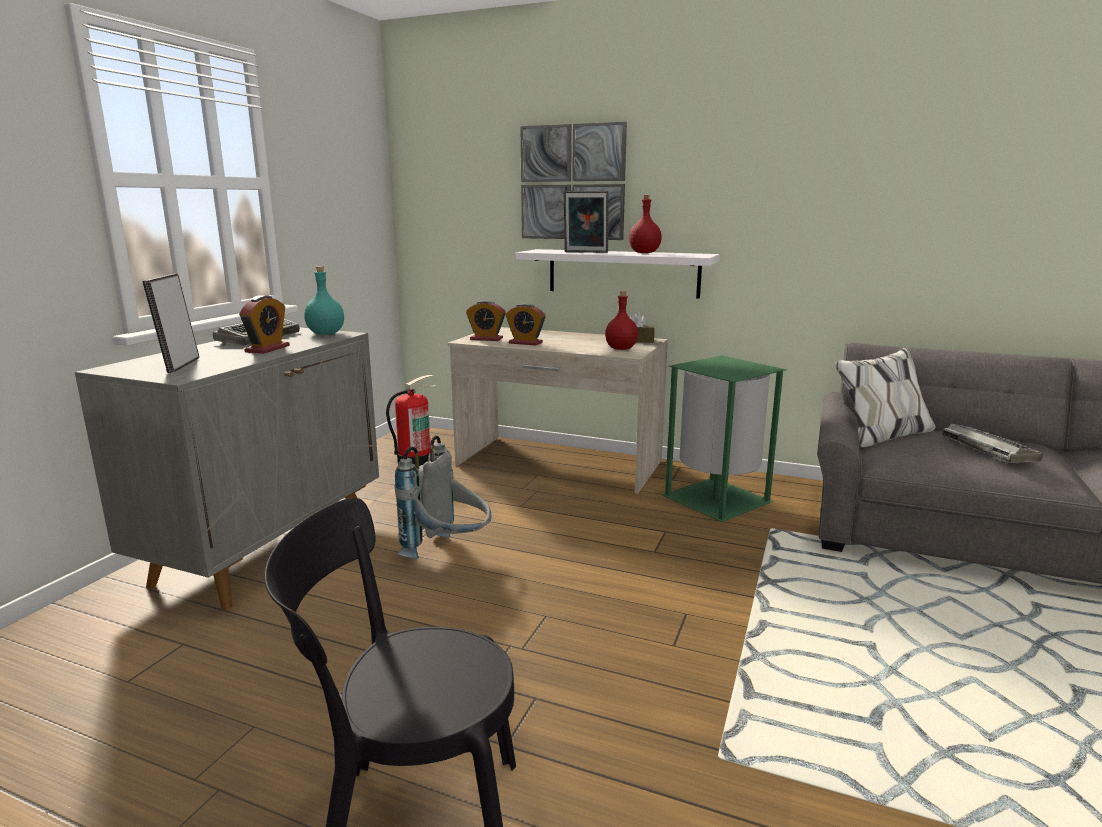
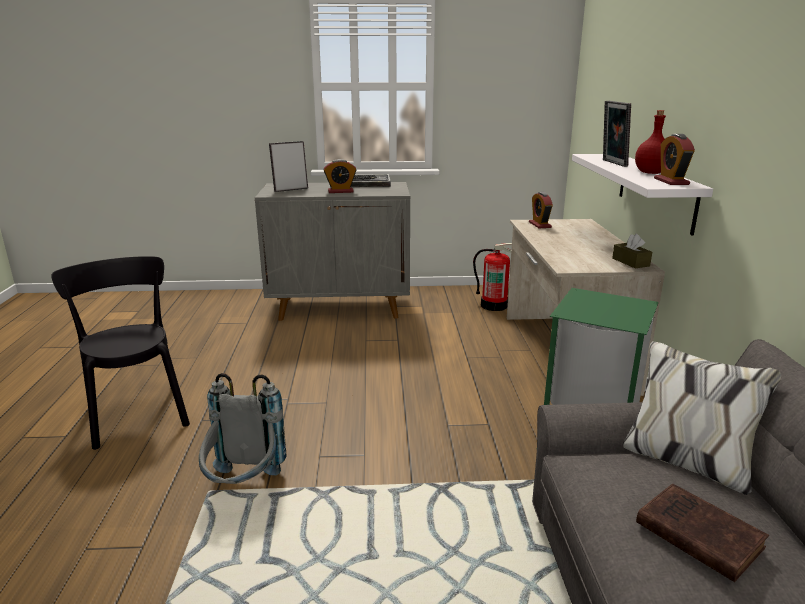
camera: 65 degrees right, 5 degrees up
turquoise bottle [304,266,344,335] -> none
grey backpack [395,435,491,559] -> grey backpack moved to [199,373,287,484]
alarm clock [506,303,546,346] -> alarm clock moved to [654,134,695,185]
picture [520,122,627,240] -> none
red bottle [605,291,638,350] -> none
keyboard [942,424,1043,463] -> brown book [636,484,769,582]

